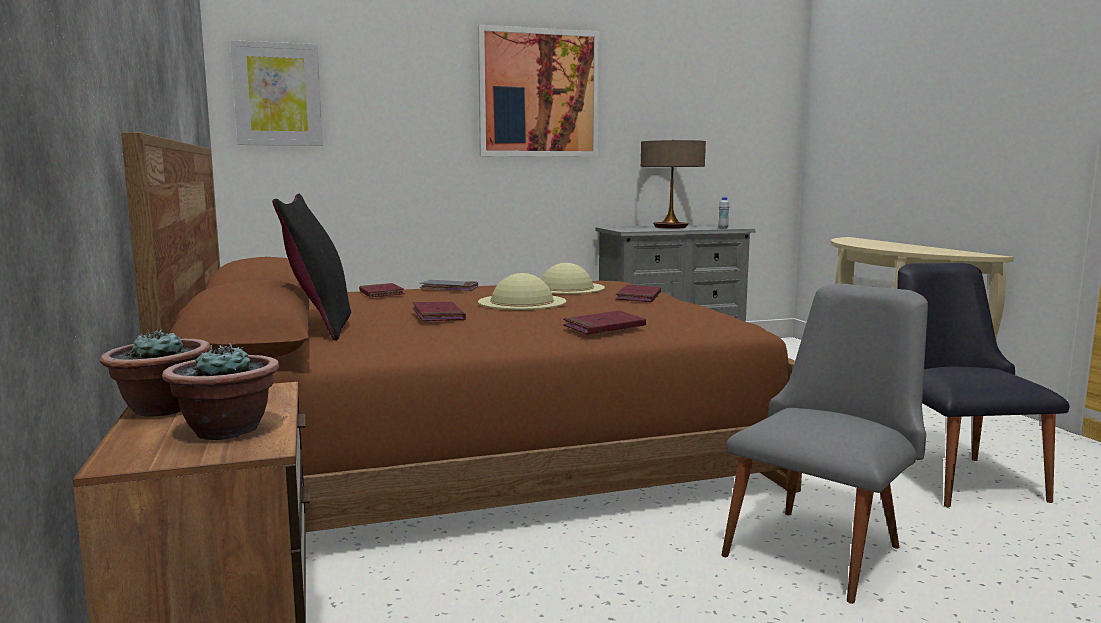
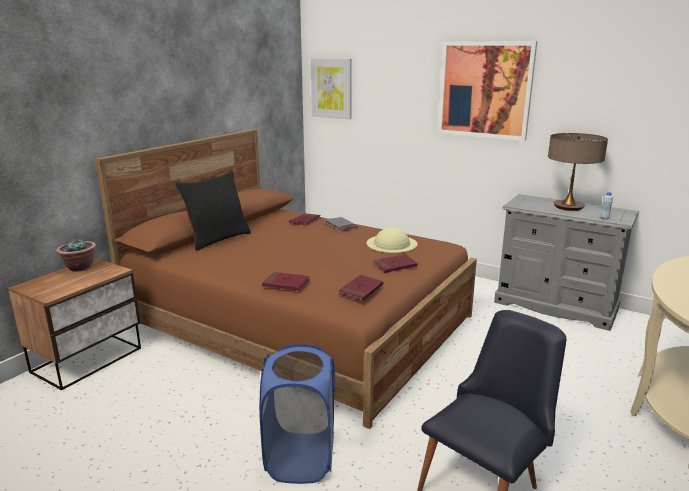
camera: 50 degrees right, 10 degrees up
potted plant [162,343,279,440] -> none
red book [413,301,466,321] -> red book moved to [339,275,383,301]
beige hat [478,273,566,310] -> none
grey chair [721,283,928,604] -> blue laundry basket [259,344,335,484]

